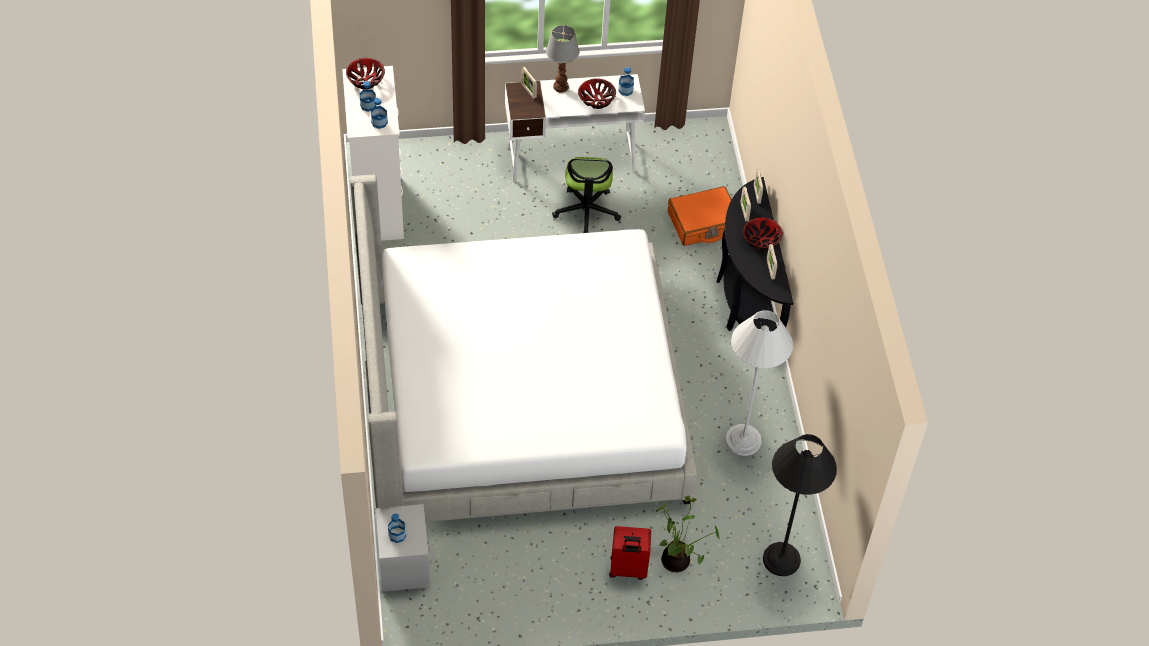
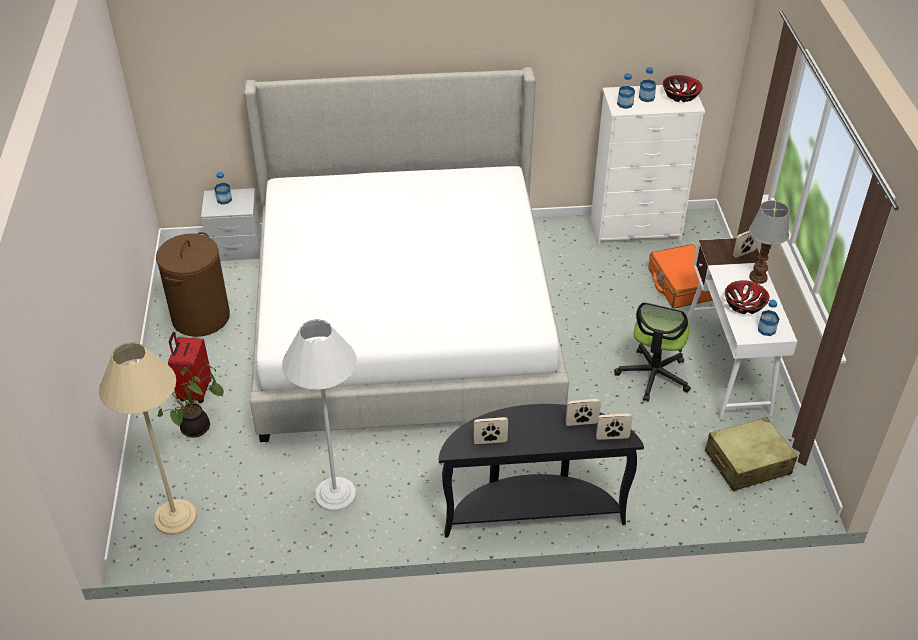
camera: 95 degrees right, 10 degrees down
office chair [552,157,621,233] -> office chair turned 75 degrees counterclockwise [614,302,691,402]
orange suitcase [668,186,732,246] -> orange suitcase moved to [649,244,713,308]
bowl [743,217,783,250] -> none
black floor lamp [763,434,837,576] -> beige floor lamp [99,342,197,535]
none -> brown laundry basket [156,232,230,337]
none -> beige suitcase [705,417,798,491]

